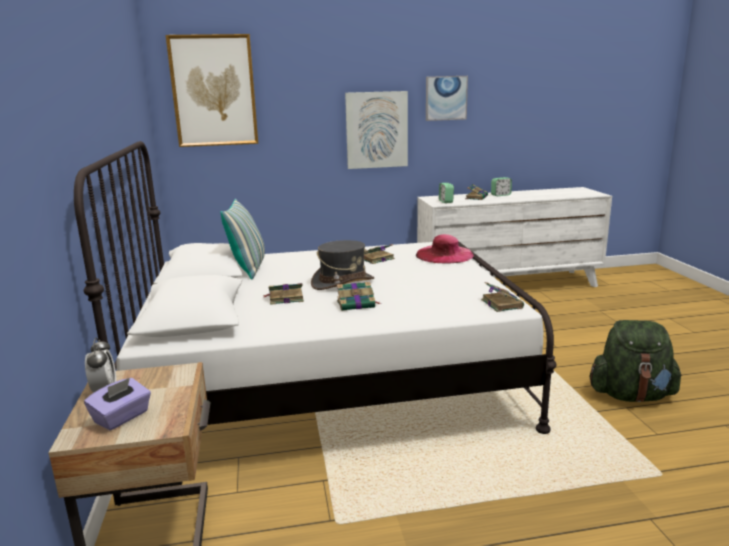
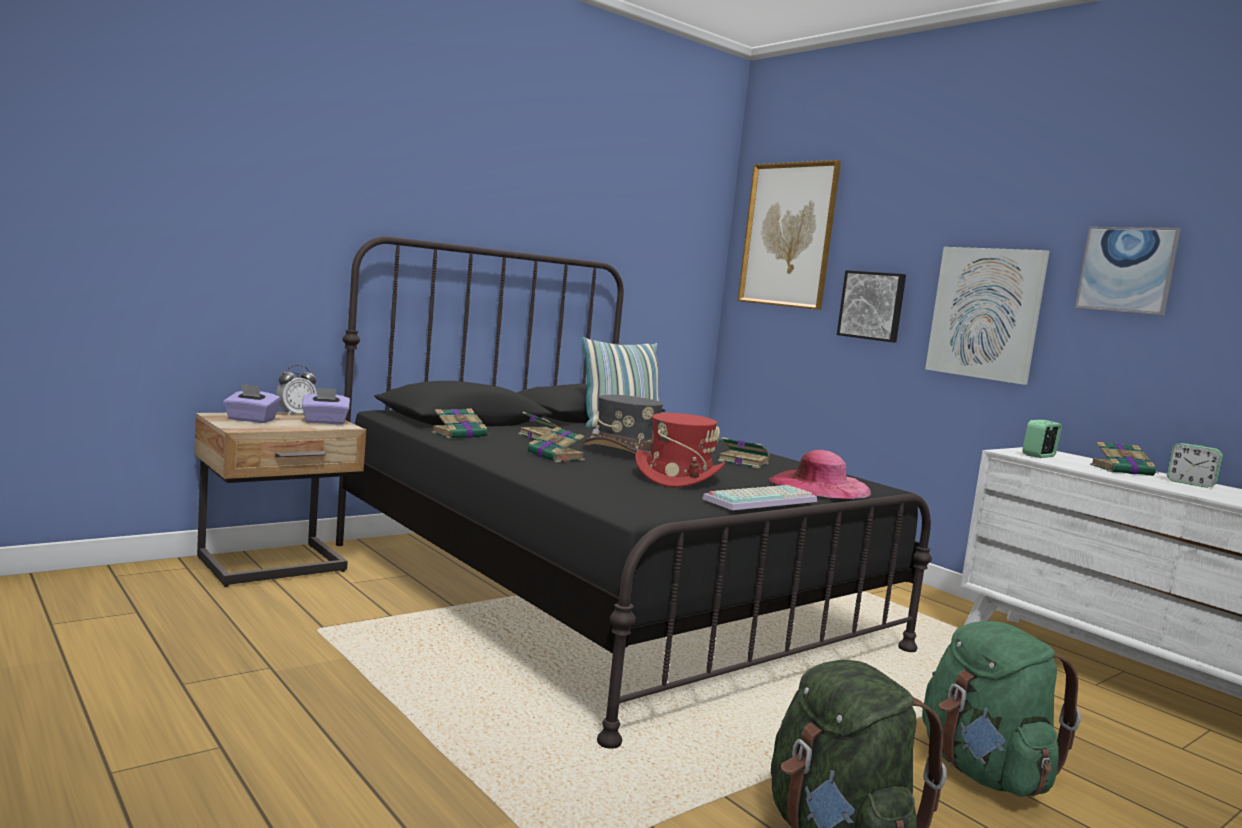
camera: 60 degrees right, 10 degrees down
white bed [74,141,557,434] -> black bed [336,236,932,749]
book [481,282,524,312] -> book moved to [432,409,490,439]
none -> purple tissue box [302,387,350,424]
none -> red hat [635,413,725,488]
none -> keyboard [702,485,817,510]
none -> picture [837,270,906,343]
none -> green backpack [922,621,1081,797]

